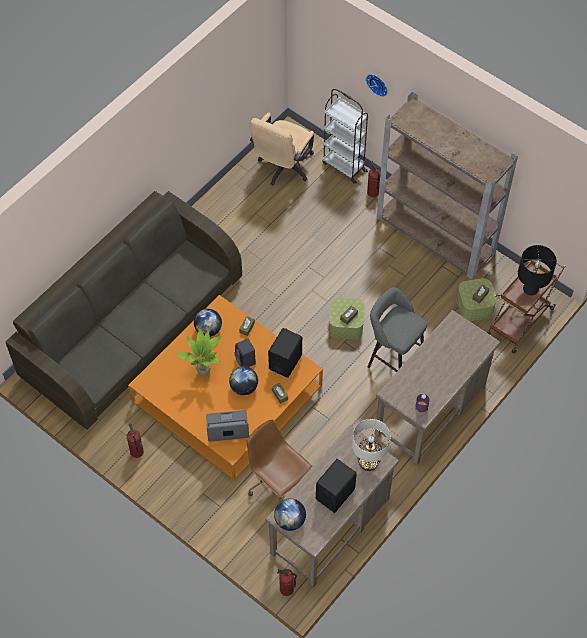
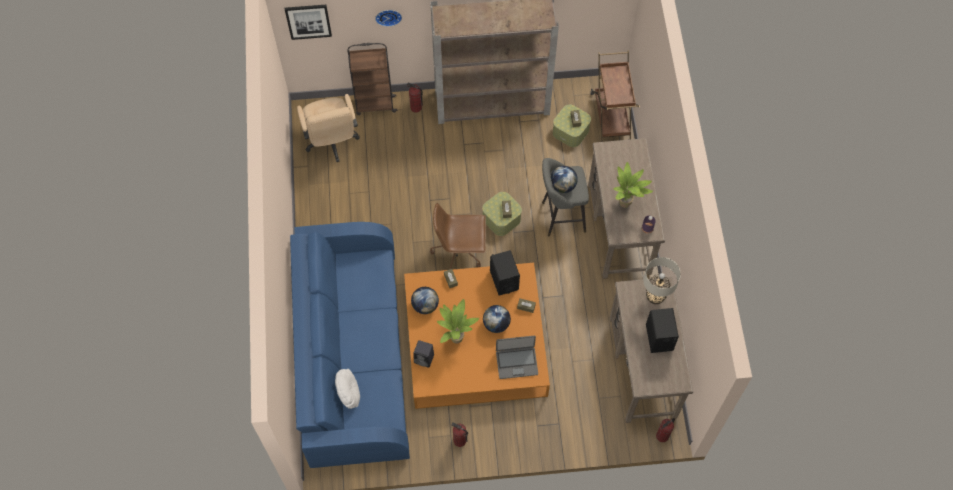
camera: 45 degrees left, 5 degrees up
grey sofa [5,191,242,430] -> blue sofa [290,222,410,468]
laptop [206,410,249,442] -> laptop turned 135 degrees counterclockwise [496,336,538,379]
black speaker [235,339,256,367] -> black speaker moved to [414,340,434,368]
brown office chair [247,420,313,502] -> brown office chair moved to [430,203,486,270]
globe [274,498,306,531] -> globe moved to [551,166,578,193]
white cart [322,89,368,184] -> brown cart [347,43,398,115]
black table lamp [518,245,557,295] -> none
none -> picture [285,5,332,40]
none -> white pillow [335,369,360,409]
none -> potted plant [613,162,653,208]

